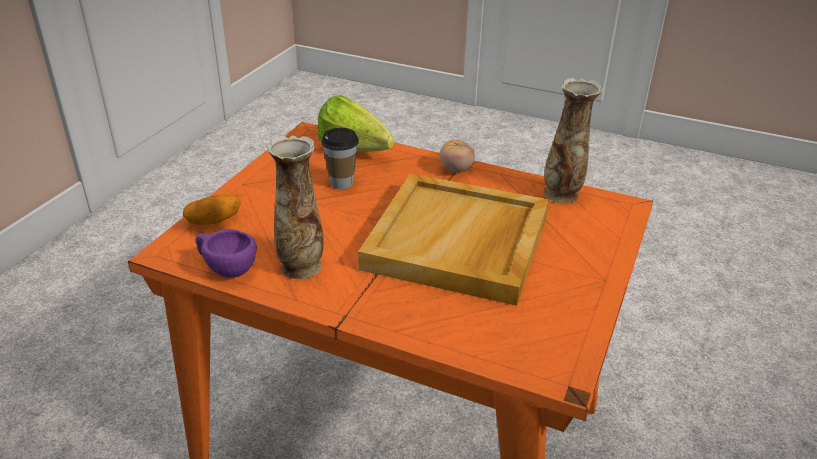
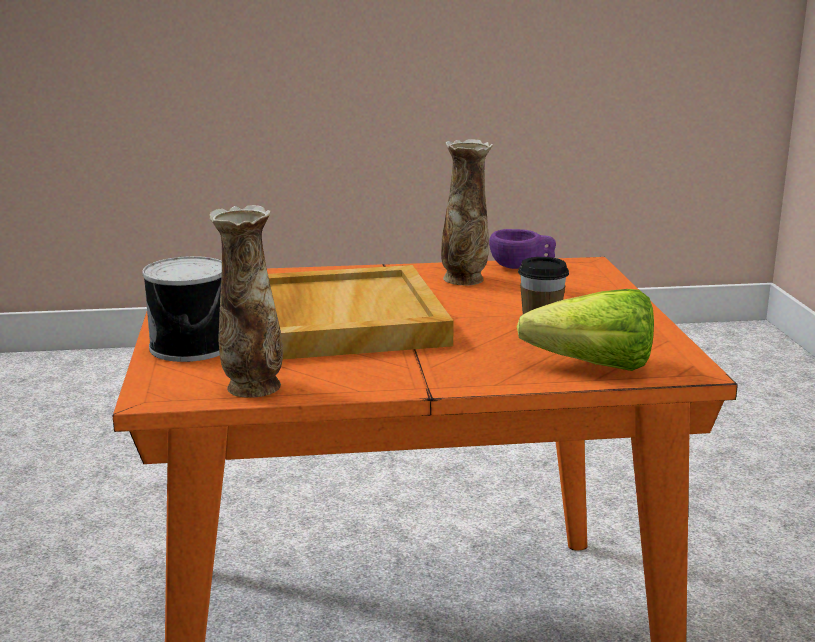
camera: 150 degrees right, 15 degrees down
potato [183,193,241,225] -> none
tomato [440,140,475,172] -> none
none -> can [142,256,222,362]

